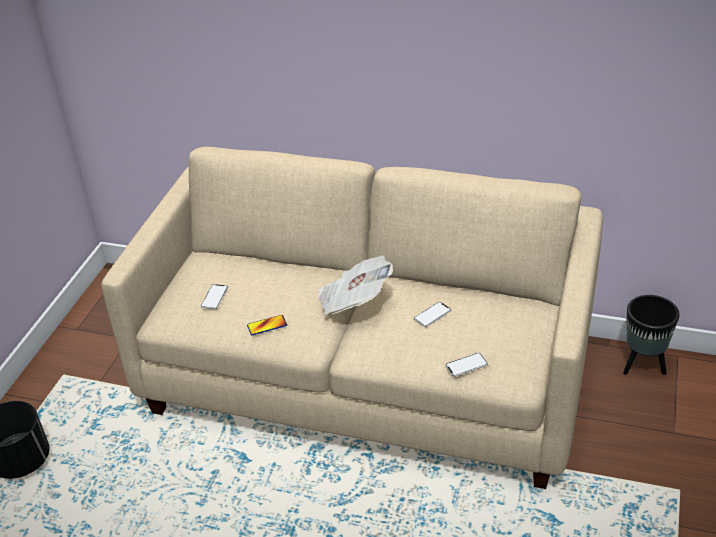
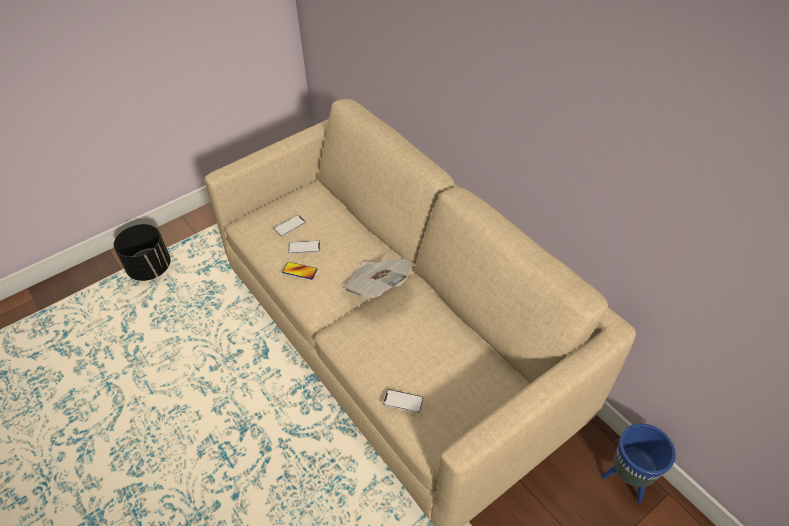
camera: 35 degrees right, 10 degrees up
phone [414,302,451,327] -> phone moved to [288,240,320,254]
black planter [623,295,680,375] -> blue planter [602,424,676,503]

